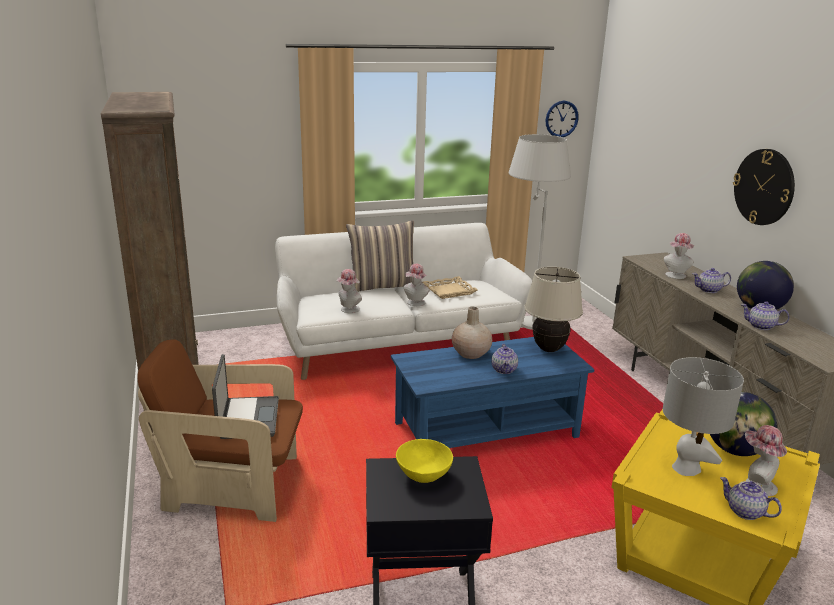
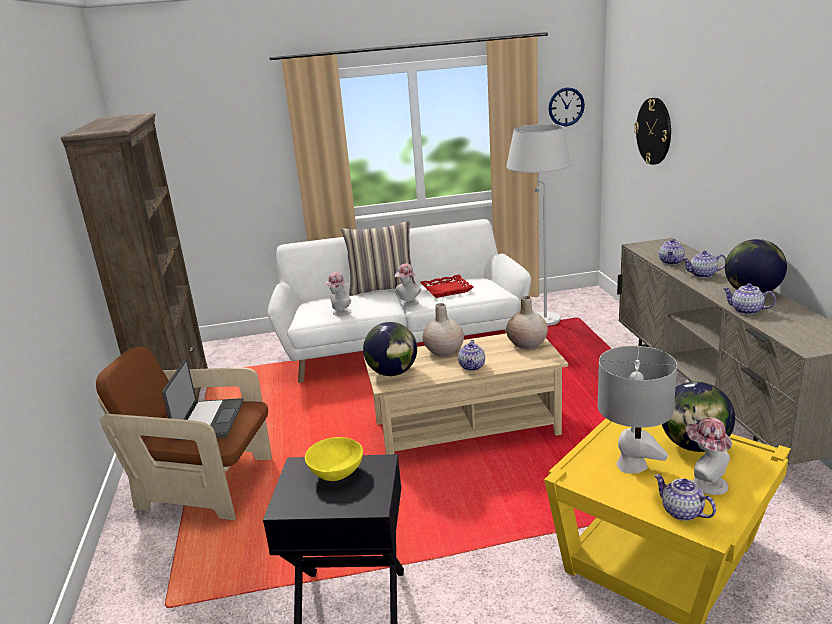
camera: 10 degrees right, 0 degrees up
blue coffee table [391,337,594,448] -> beige coffee table [364,333,568,455]
beige tray [422,276,478,299] -> red tray [420,275,474,298]
beige table lamp [524,267,583,352] -> beige vase [506,296,548,349]
hat [664,233,694,279] -> teapot [659,239,685,265]
wall clock [733,149,795,225] -> wall clock moved to [634,98,671,165]
none -> globe [363,322,417,376]

